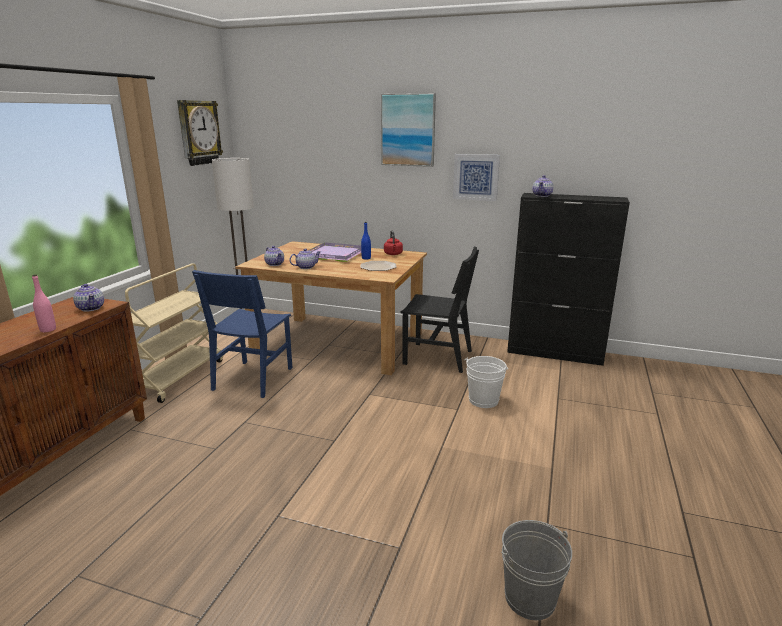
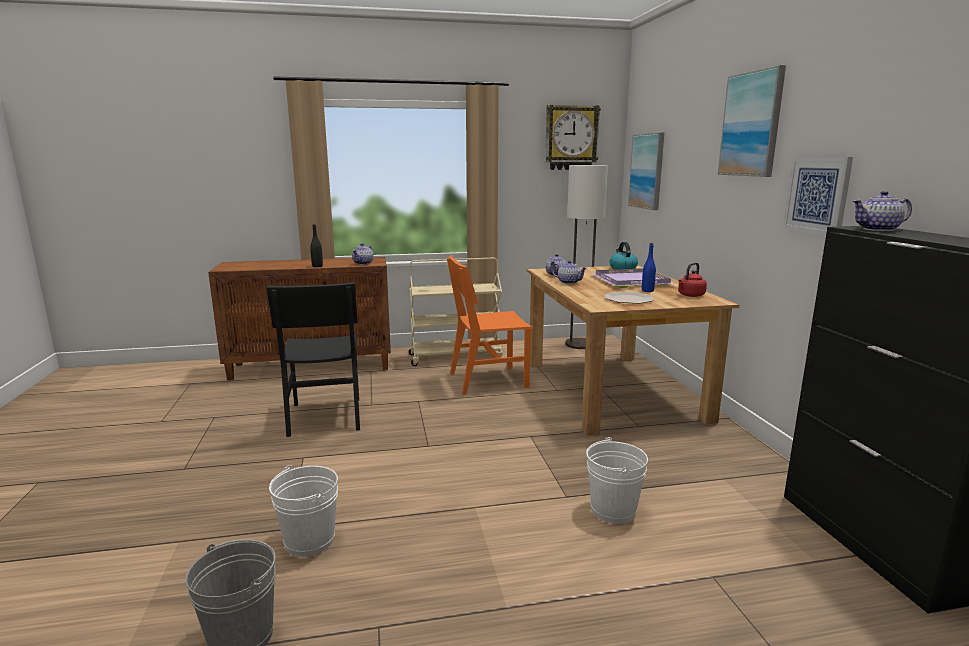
camera: 60 degrees right, 5 degrees down
pink bottle [32,274,56,332] -> black bottle [310,224,323,267]
blue chair [192,270,293,398] -> orange chair [447,255,534,395]
black chair [400,247,479,373] -> black chair moved to [266,282,360,437]
none -> white bucket [269,465,338,557]
none -> kettle [610,242,638,269]
none -> picture [628,133,664,210]

